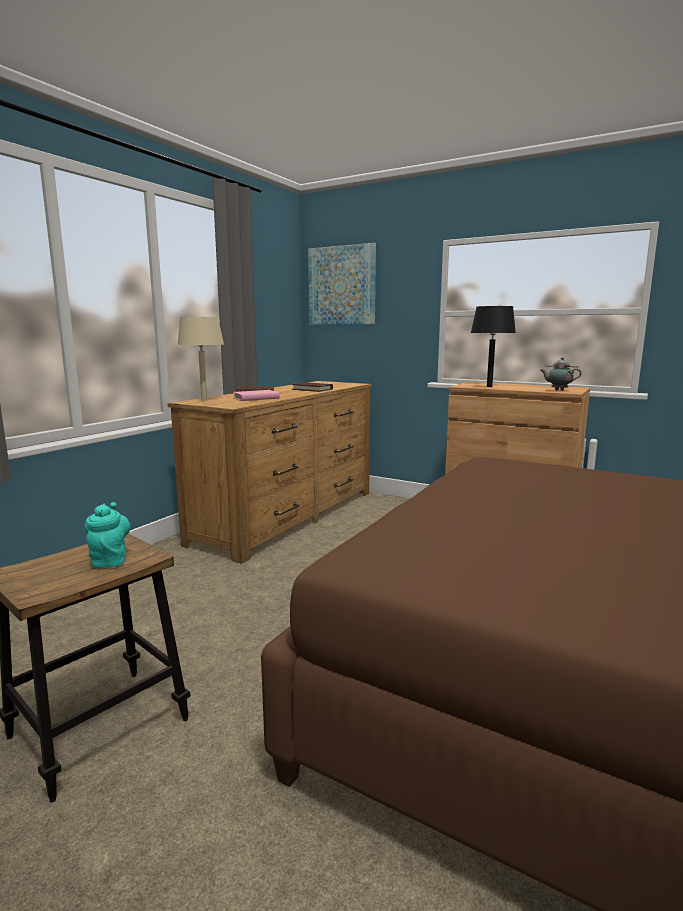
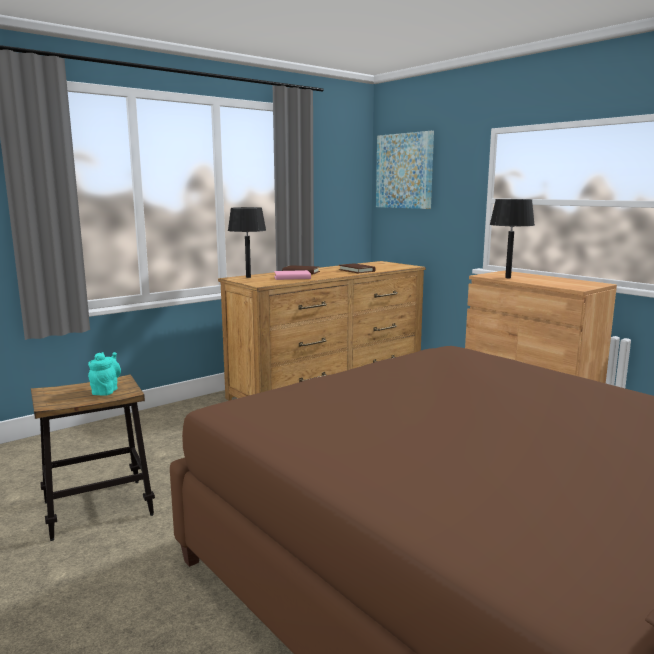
camera: 20 degrees right, 0 degrees up
beige table lamp [177,317,224,401] -> black table lamp [228,207,266,278]
teapot [540,357,582,391] -> none

